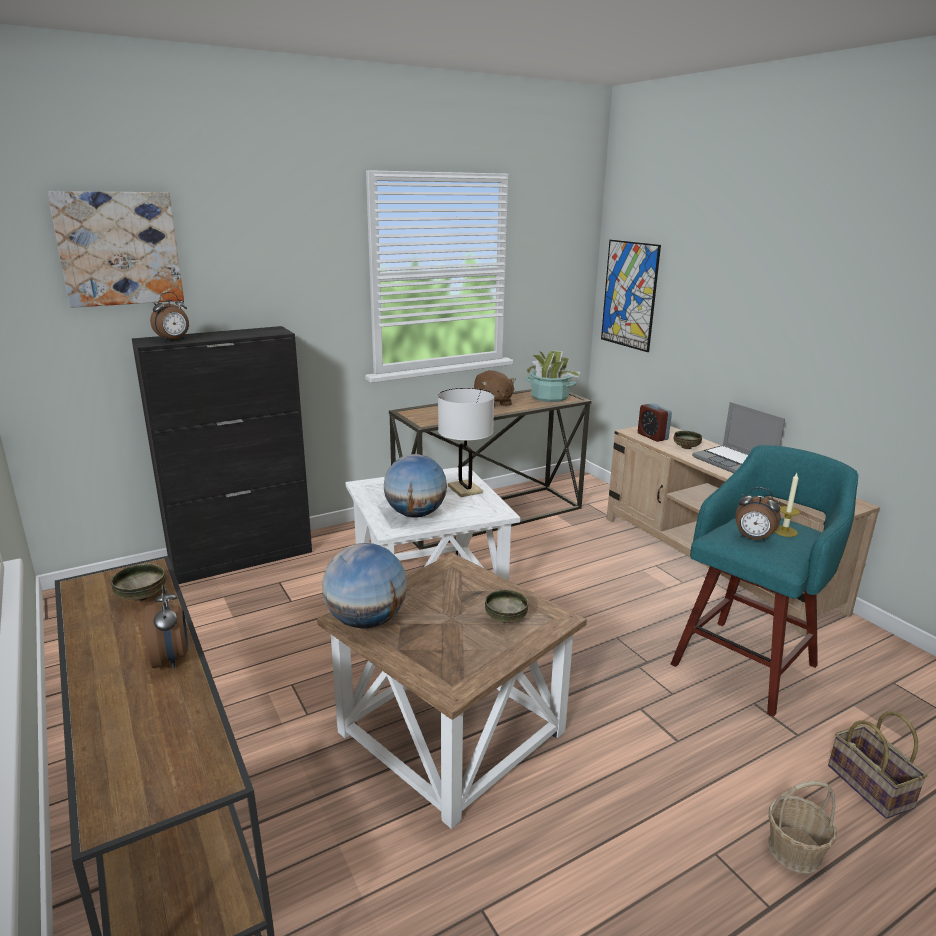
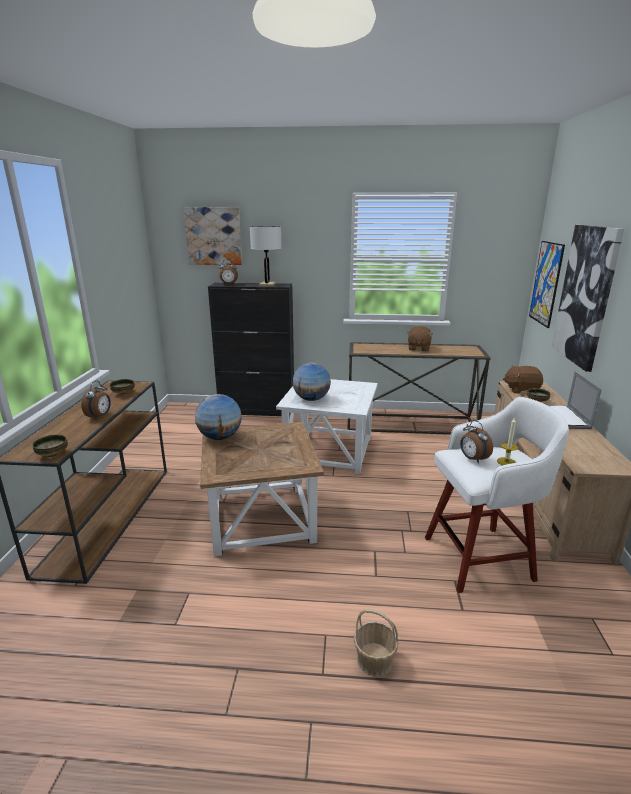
camera: 35 degrees right, 0 degrees up
white table lamp [438,388,494,497] -> white table lamp moved to [250,226,282,286]
bowl [485,589,528,623] -> bowl moved to [32,435,68,457]
potted plant [524,350,581,402] -> none
alarm clock [638,403,672,442] -> brown plush toy [503,365,543,394]
turquoise stool [671,445,858,717] -> white stool [425,397,569,593]
basket [828,711,927,819] -> none
none -> picture [551,225,624,372]

